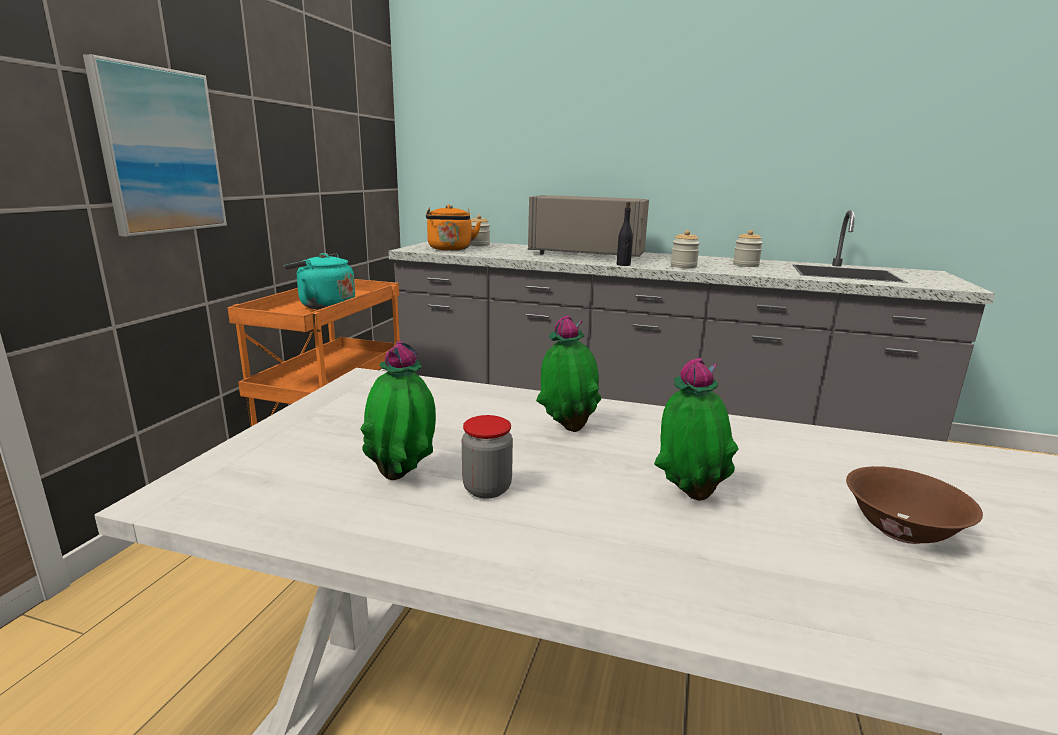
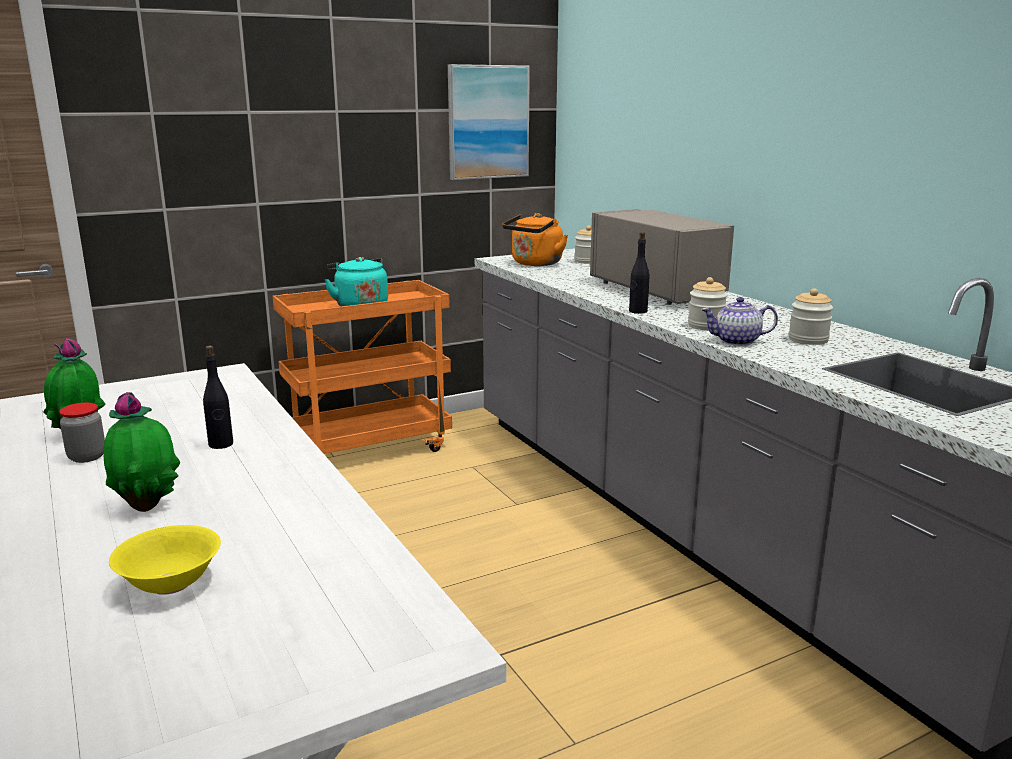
camera: 45 degrees right, 0 degrees up
picture [83,54,227,237] -> picture moved to [448,64,530,180]
potted plant [536,315,602,432] -> black bottle [203,346,233,449]
brown bowl [846,466,983,544] -> yellow bowl [109,525,221,595]
none -> teapot [701,297,778,346]

